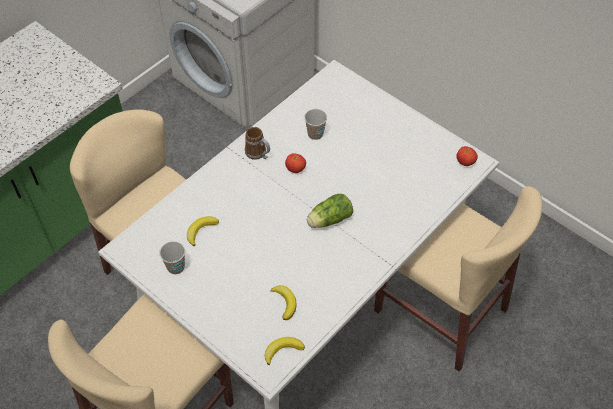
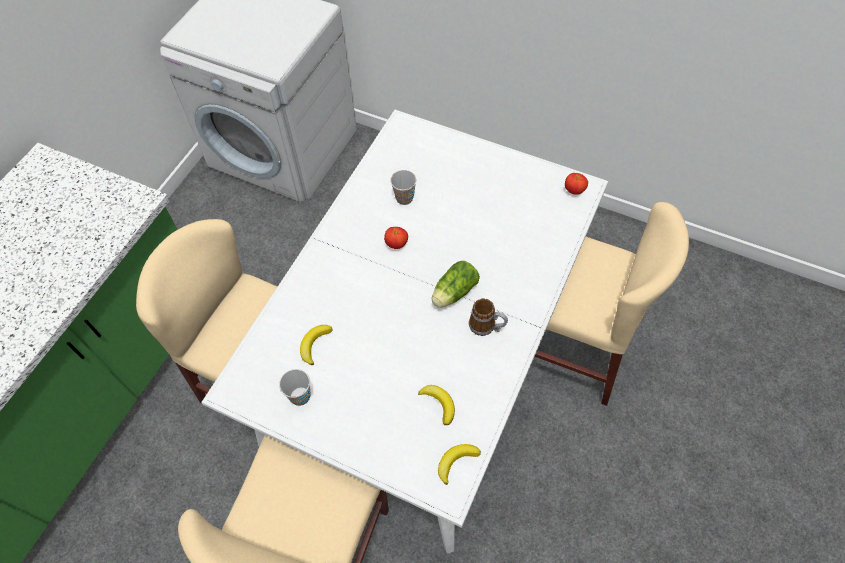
camera: 15 degrees left, 5 degrees up
mug [245,127,270,160] -> mug moved to [469,298,508,336]

